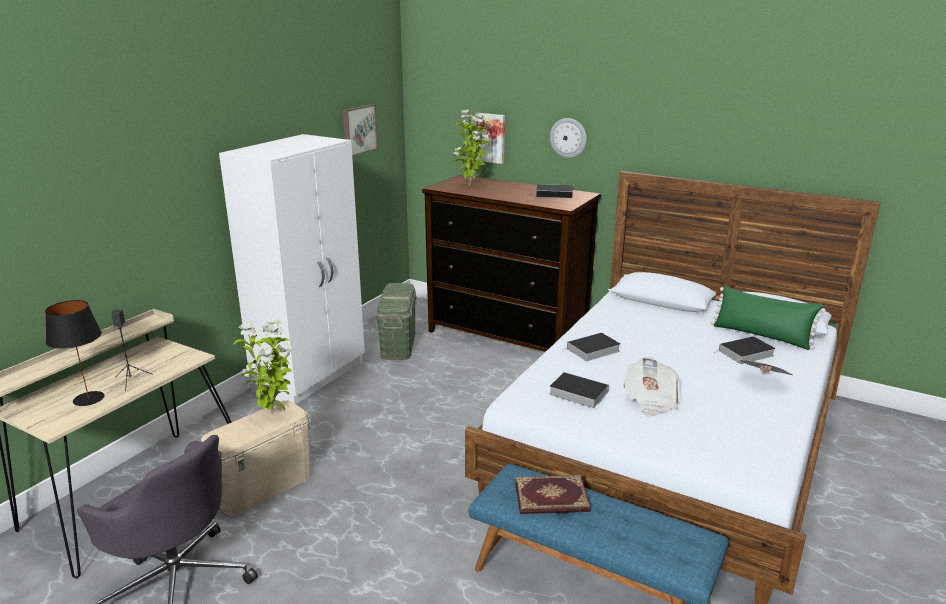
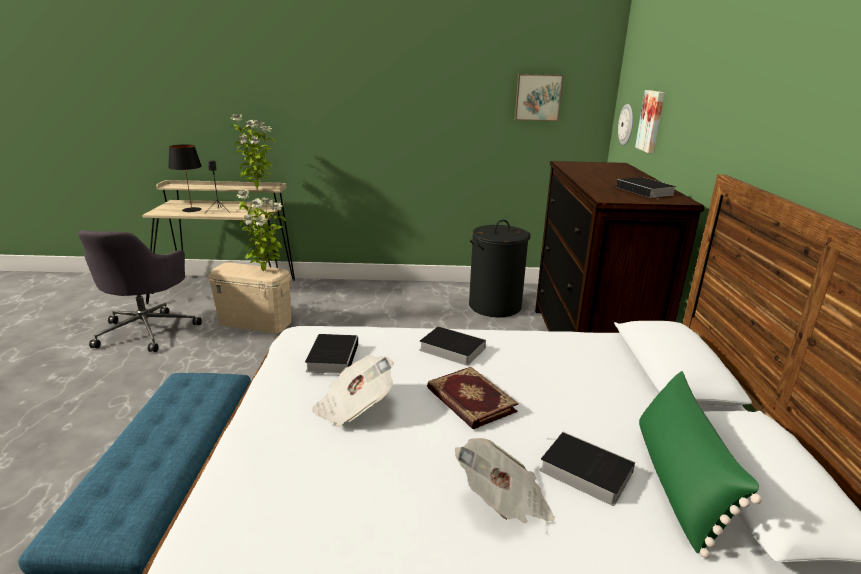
camera: 60 degrees right, 0 degrees up
white wardrobe [219,134,365,405] -> none
green storage box [376,283,417,360] -> black laundry basket [469,220,531,317]
potted plant [453,109,490,187] -> potted plant moved to [231,114,275,189]
book [515,475,590,514] -> book moved to [427,367,518,429]
wall clock [550,118,587,158] -> wall clock moved to [618,104,633,145]

